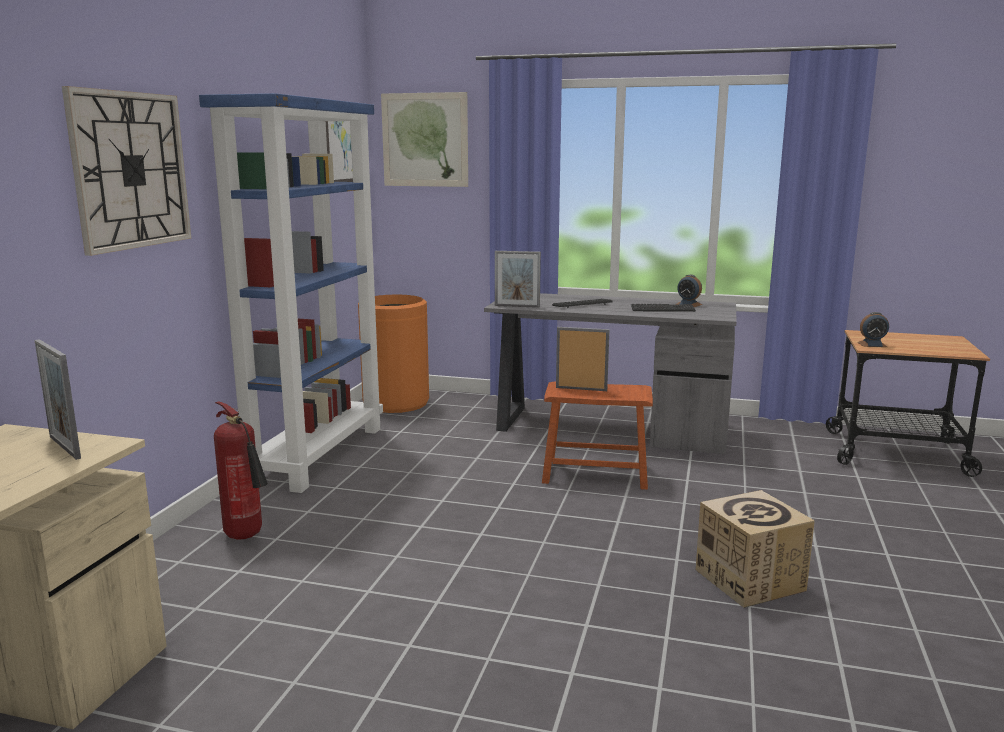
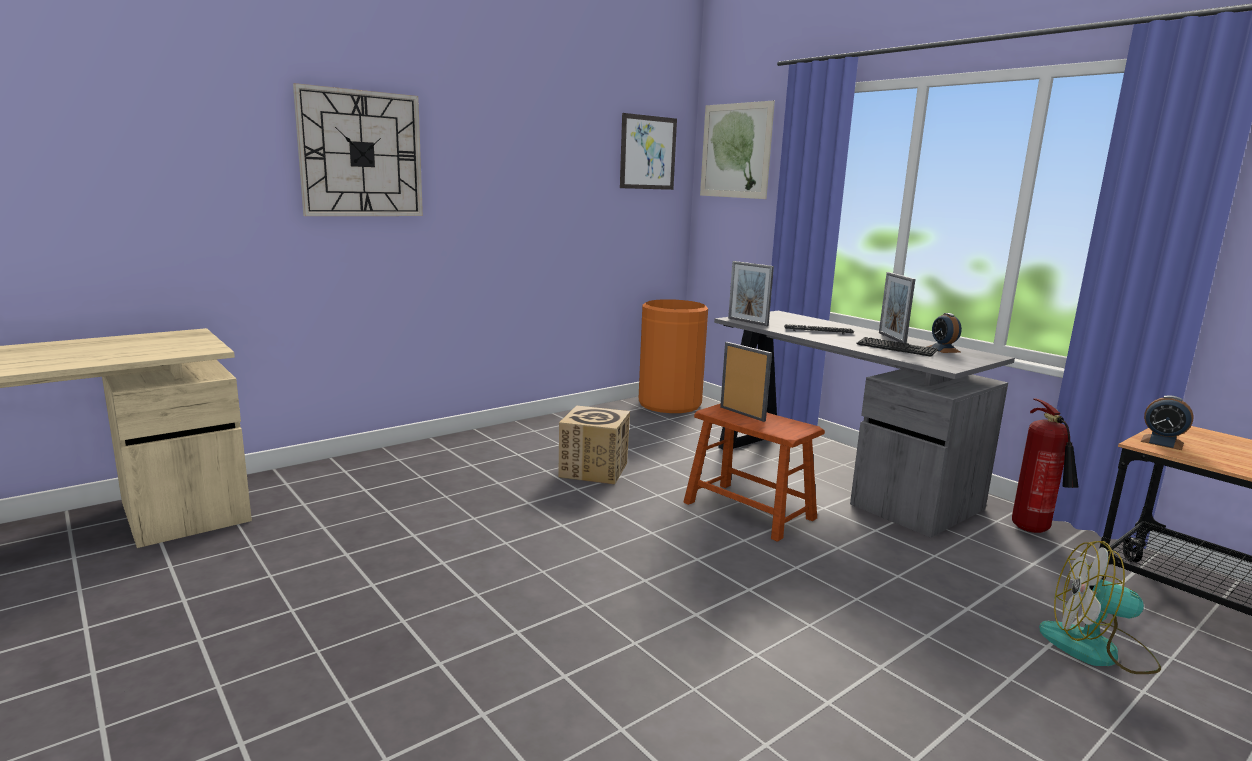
camera: 35 degrees right, 0 degrees up
picture frame [35,339,81,460] -> picture frame moved to [879,272,915,343]
blue bookcase [199,93,383,493] -> none
fire extinguisher [214,401,268,540] -> fire extinguisher moved to [1012,398,1078,533]
cardboard box [696,490,815,608] -> cardboard box moved to [558,405,630,485]
none -> fan [1039,541,1161,674]

